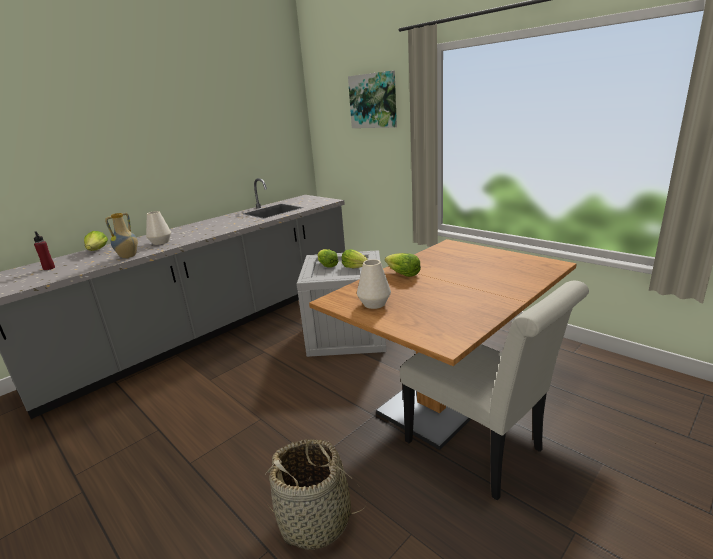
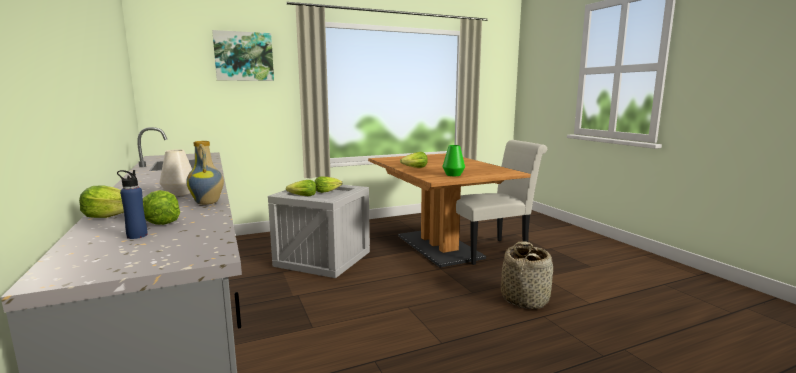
camera: 70 degrees left, 10 degrees down
red bottle [34,232,55,270] -> blue bottle [117,170,148,239]
white vase [357,259,391,309] -> green vase [443,145,465,176]
none -> lettuce [143,190,180,225]

